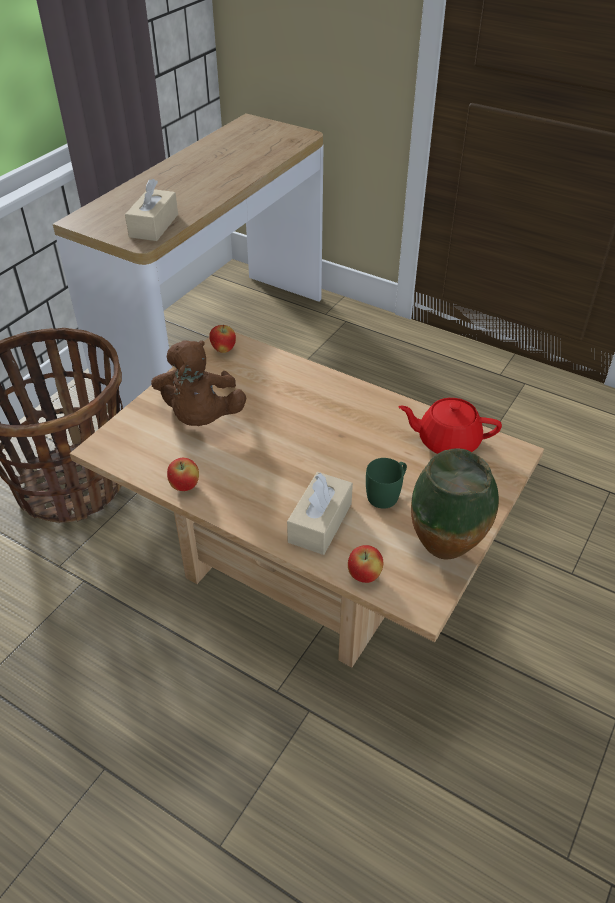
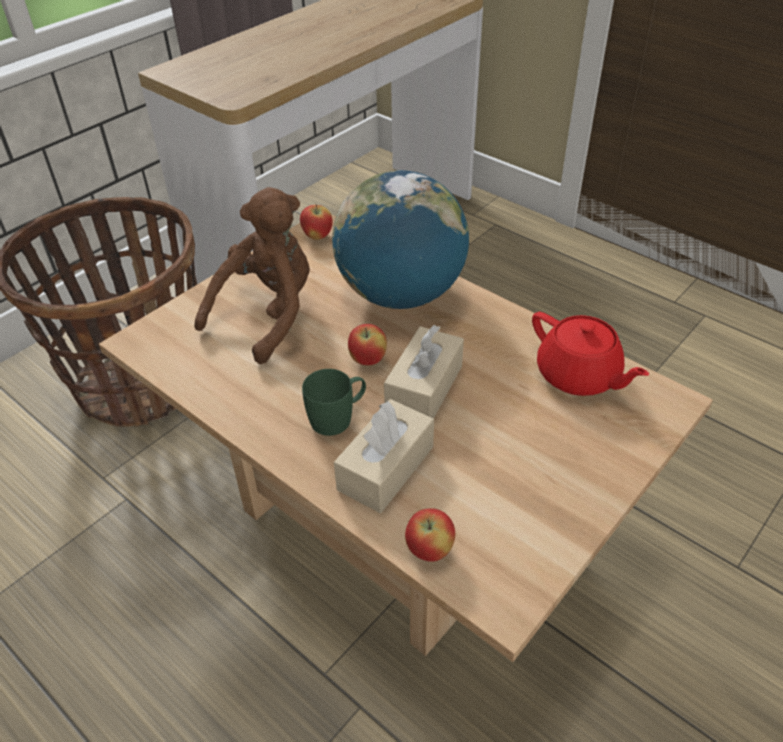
camera: 10 degrees right, 0 degrees up
beige tissue box [125,179,178,241] -> beige tissue box moved to [384,325,464,419]
brown plush toy [151,340,246,426] -> brown plush toy turned 150 degrees counterclockwise [194,187,310,364]
apple [167,458,199,491] -> apple moved to [348,324,387,365]
green mug [366,458,407,509] -> green mug moved to [302,369,366,436]
red teapot [398,398,502,454] -> red teapot turned 150 degrees counterclockwise [532,312,649,396]
vase [411,448,499,559] -> none
none -> globe [332,170,469,309]

